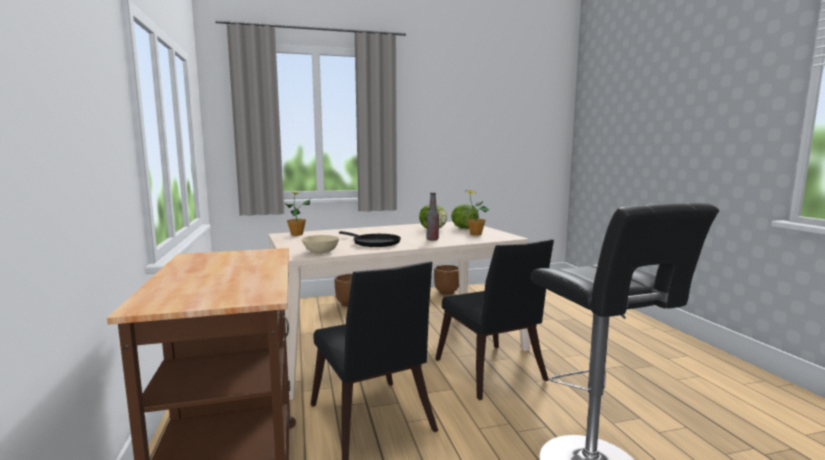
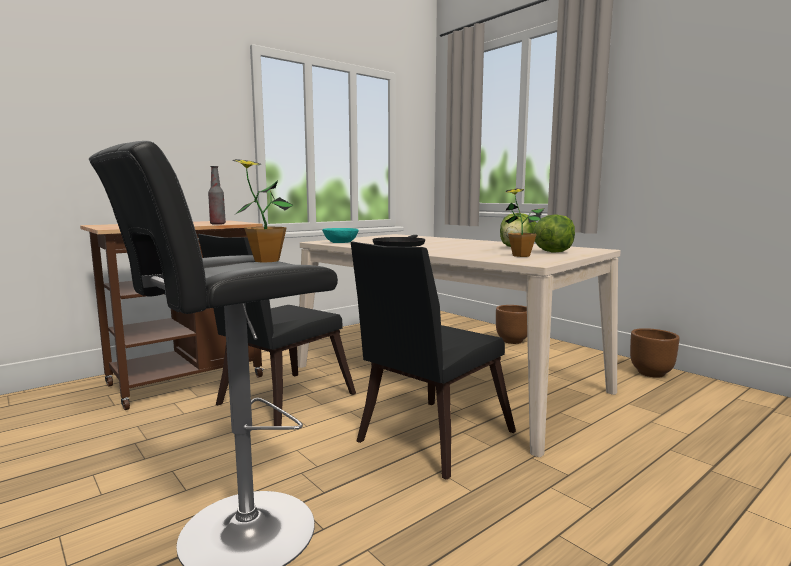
camera: 65 degrees right, 0 degrees up
potted plant [285,191,310,236] -> potted plant moved to [232,159,293,262]
beige bowl [302,235,339,253] -> turquoise bowl [322,228,359,243]
bottle [427,193,439,241] -> bottle moved to [208,166,226,225]

